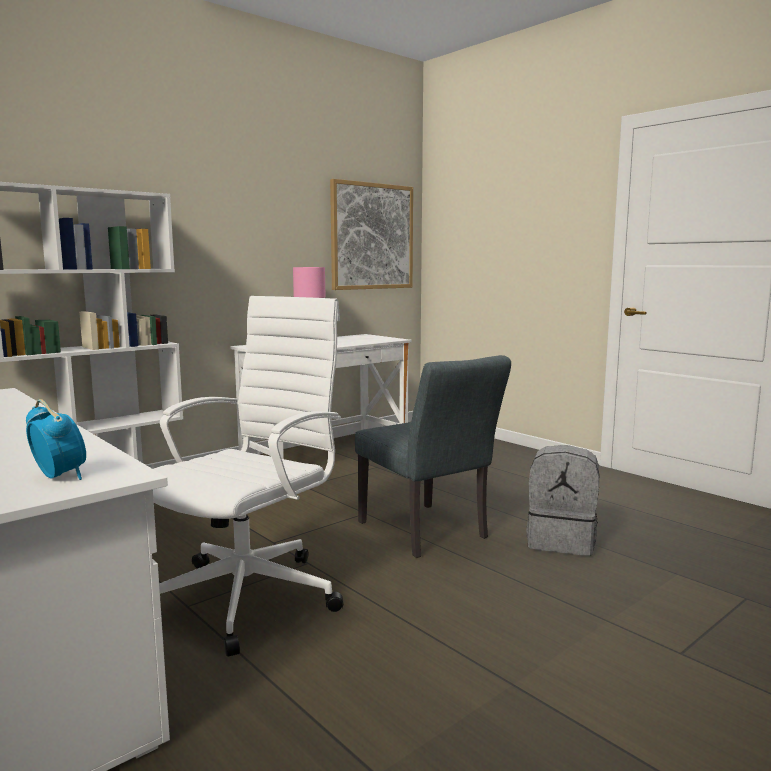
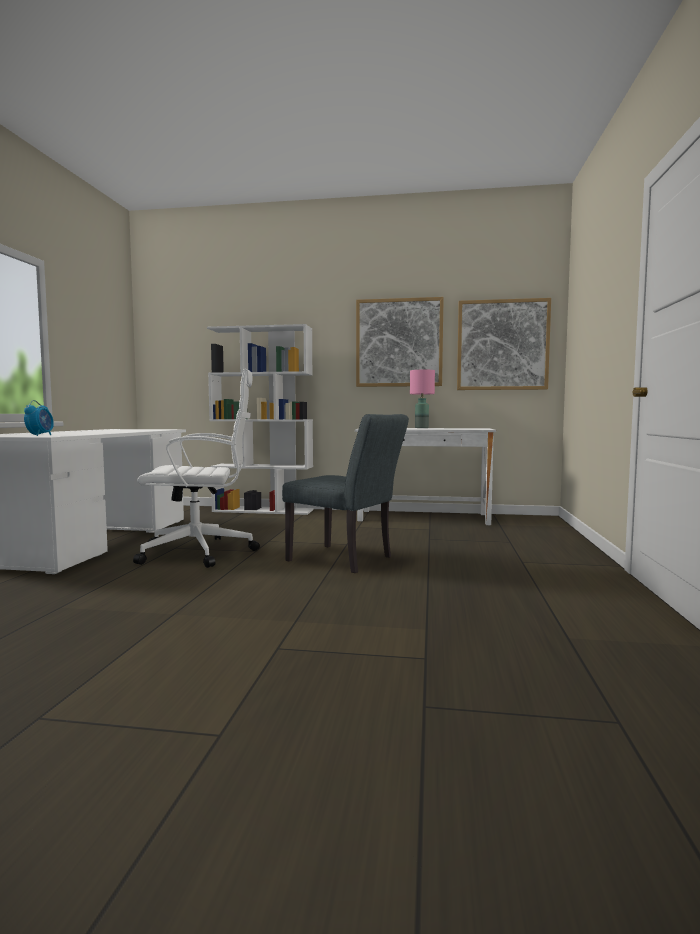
camera: 50 degrees right, 5 degrees down
grey chair [355,355,511,558] -> grey chair turned 75 degrees counterclockwise [282,414,409,573]
grey backpack [526,445,599,556] -> none
none -> picture [356,297,444,387]

